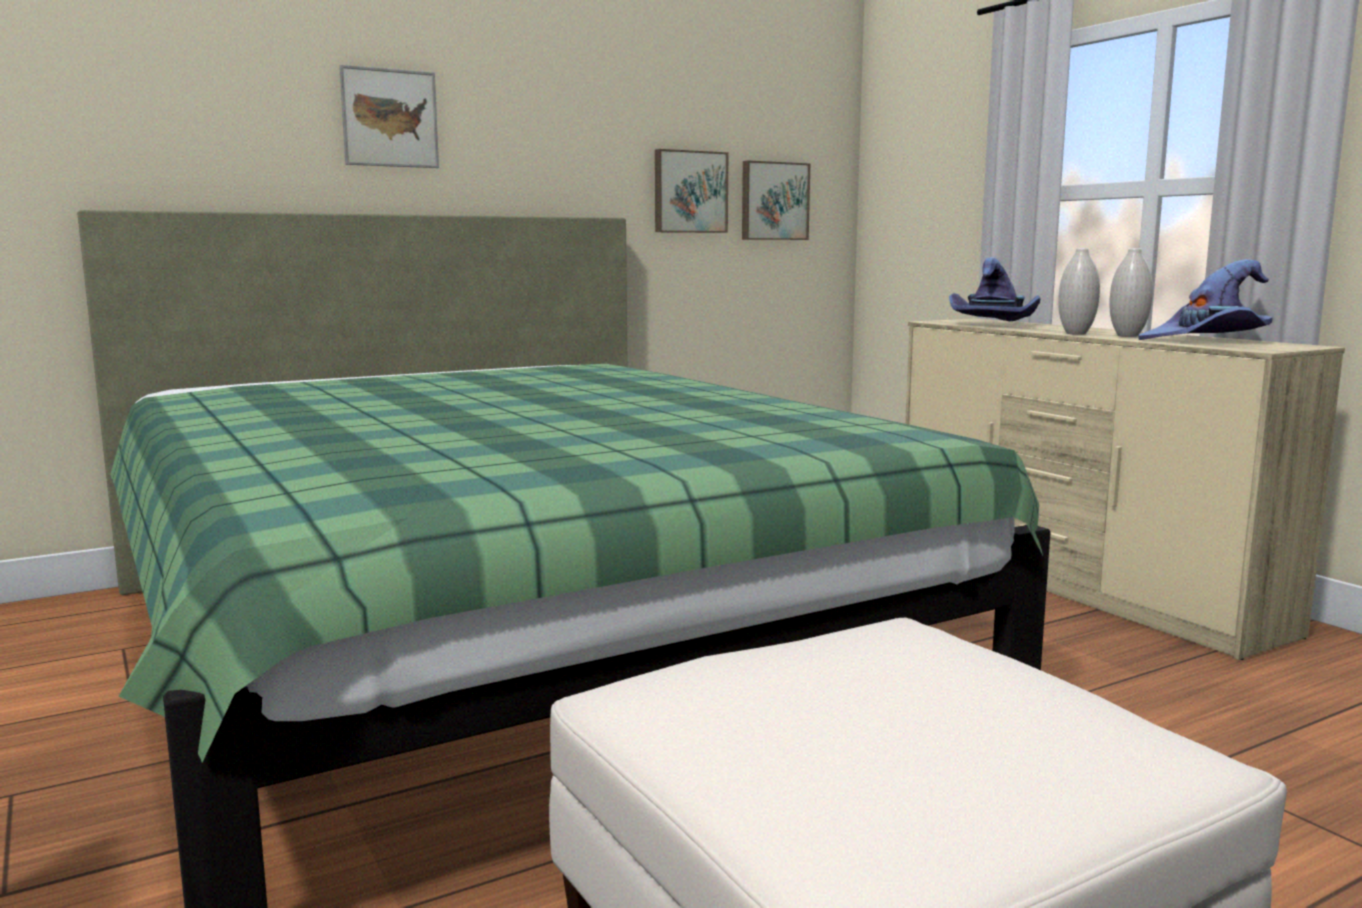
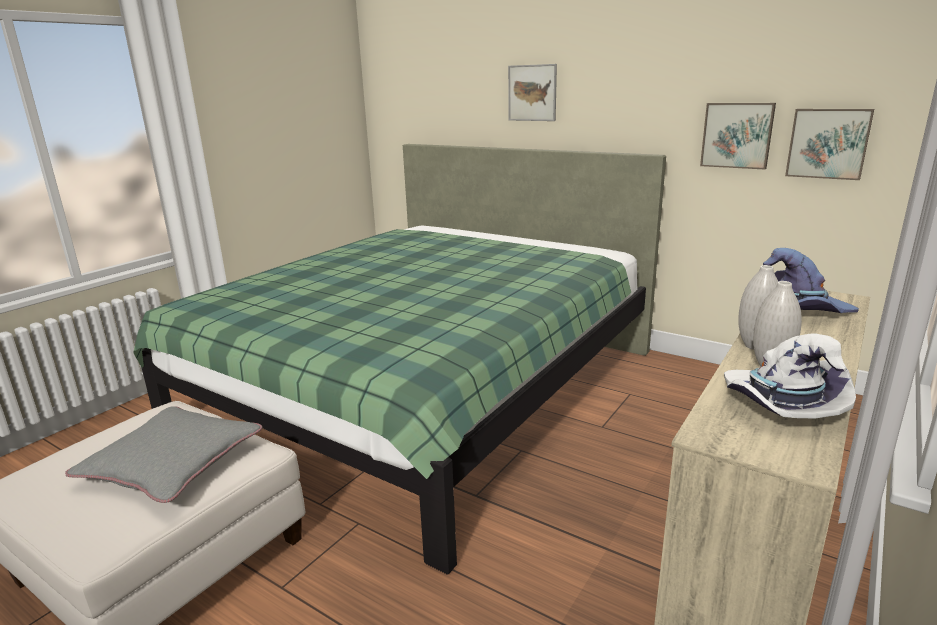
camera: 65 degrees right, 10 degrees up
purple hat [1138,259,1272,340] -> white hat [724,334,856,419]
none -> grey pillow [65,406,263,503]

